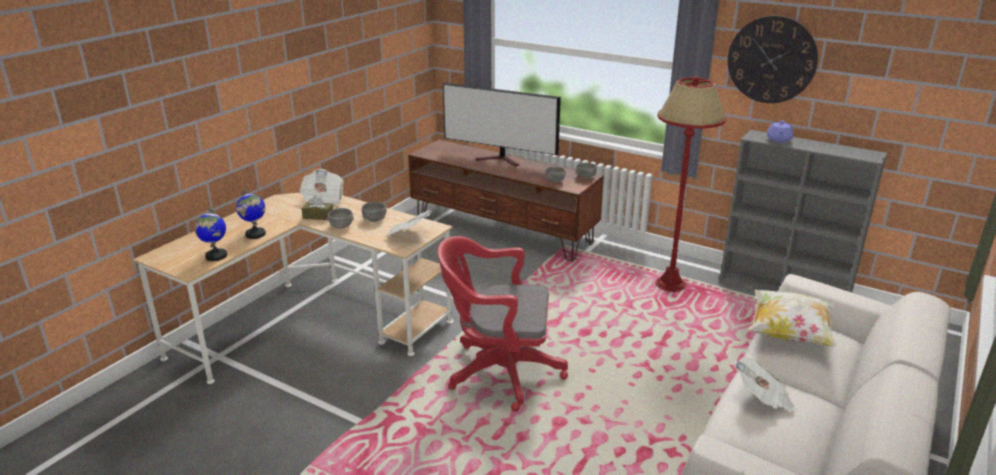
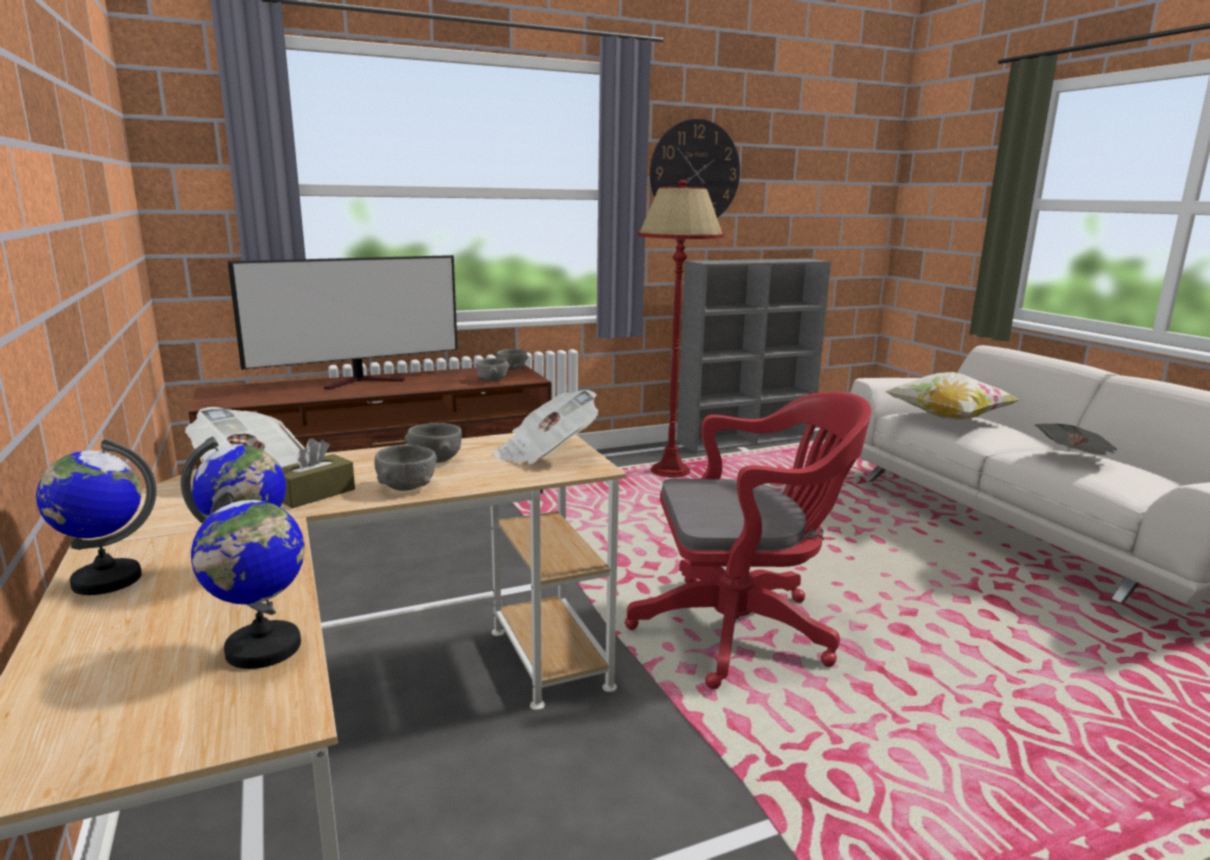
camera: 55 degrees left, 10 degrees down
red office chair [438,236,568,411] -> red office chair turned 135 degrees counterclockwise [625,392,872,689]
purple teapot [767,120,794,143] -> none
none -> globe [36,439,157,595]

